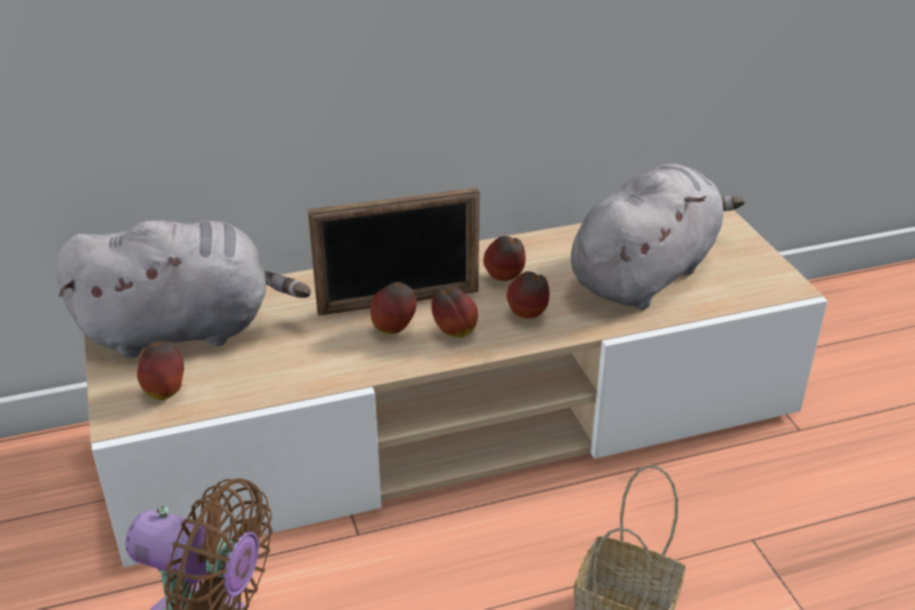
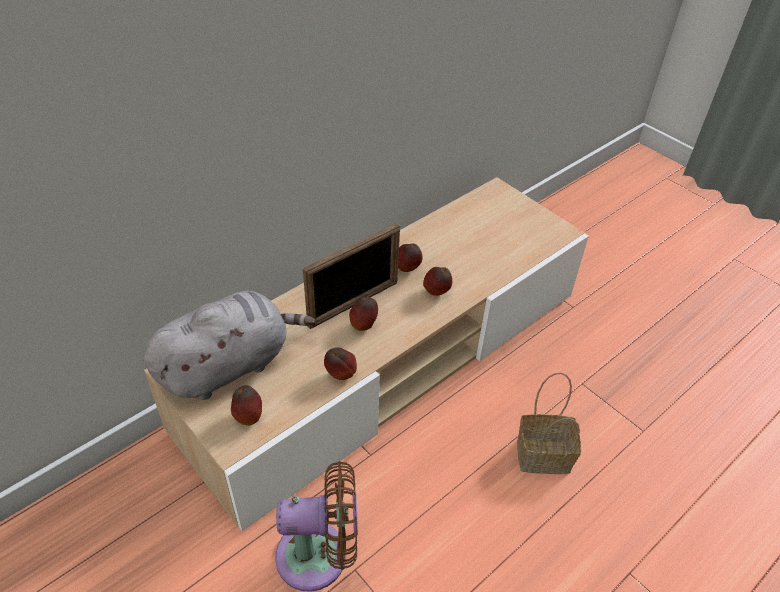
camera: 25 degrees left, 10 degrees up
apple [431,286,478,338] -> apple moved to [324,347,357,380]
grey plush toy [571,164,745,309] -> none

